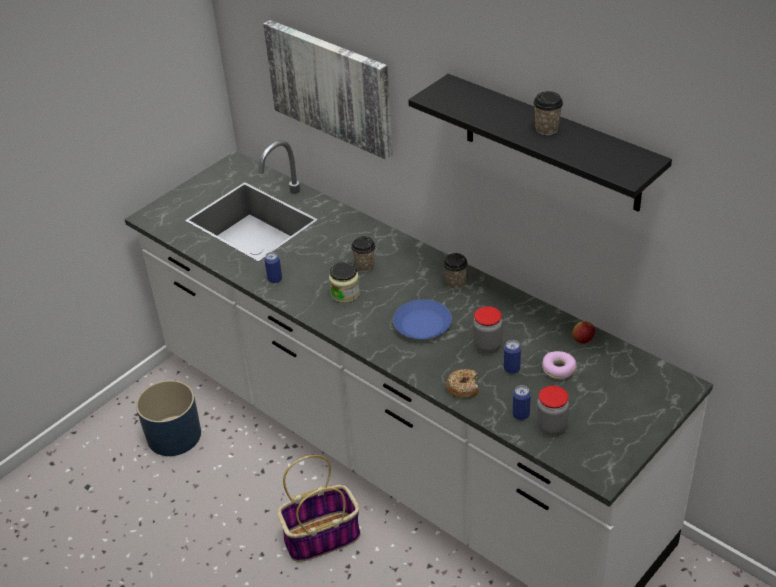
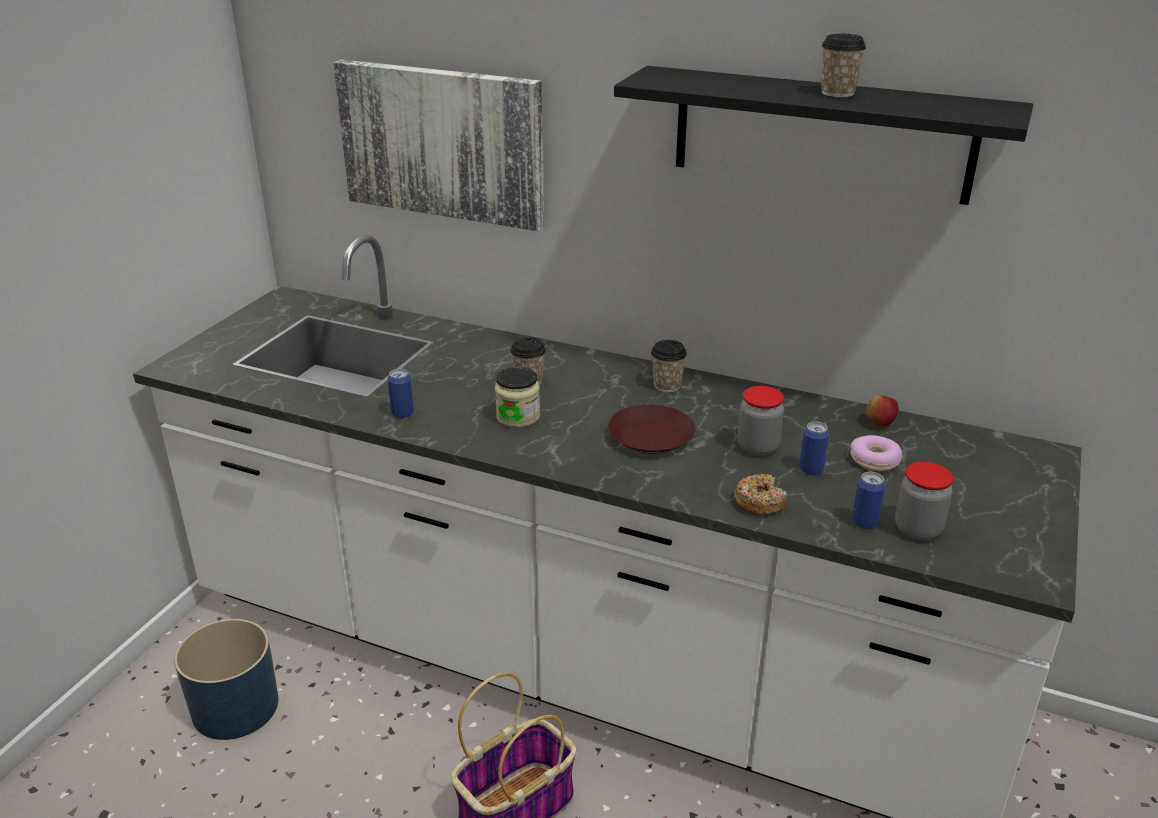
camera: 20 degrees left, 10 degrees down
blue plate [393,299,452,339] -> brown plate [608,404,696,454]

